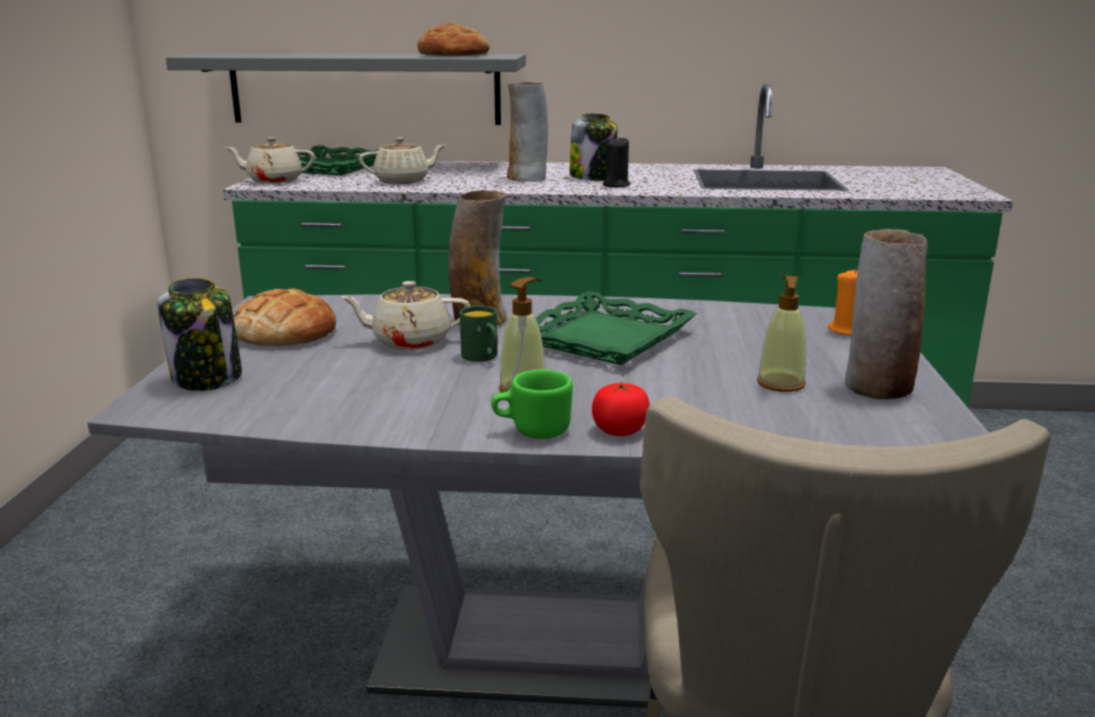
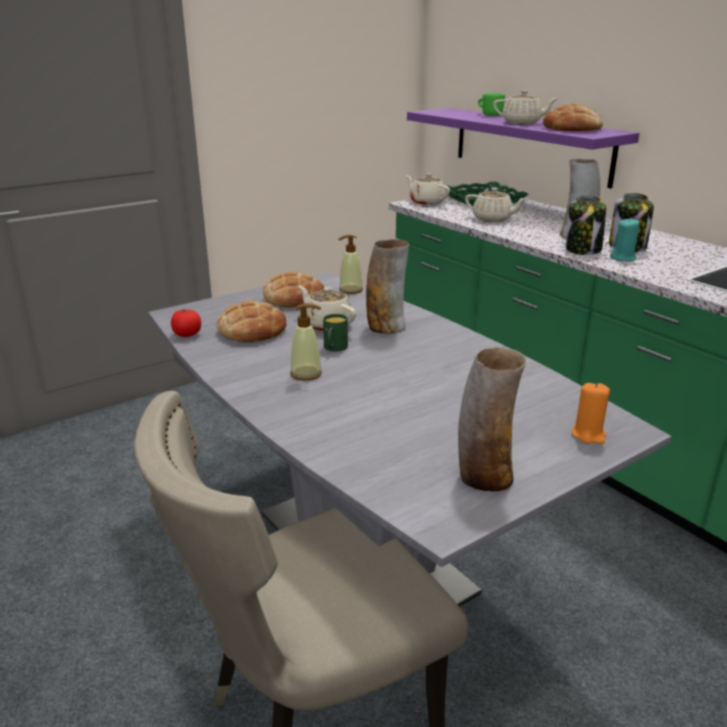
camera: 50 degrees right, 5 degrees up
jar [157,278,242,391] -> jar moved to [566,195,606,255]
grey shelf [166,53,526,125] -> purple shelf [407,108,640,188]
green mug [491,369,573,439] -> green mug moved to [478,93,505,116]
green tray [536,291,697,365] -> none
tomato [592,382,650,436] -> tomato moved to [171,309,201,337]
black candle [603,136,631,187] -> turquoise candle [610,219,640,261]
soap dispenser [757,276,806,392] -> soap dispenser moved to [338,235,363,294]
none -> bread [217,300,287,342]
none -> beige teapot [493,90,559,124]

